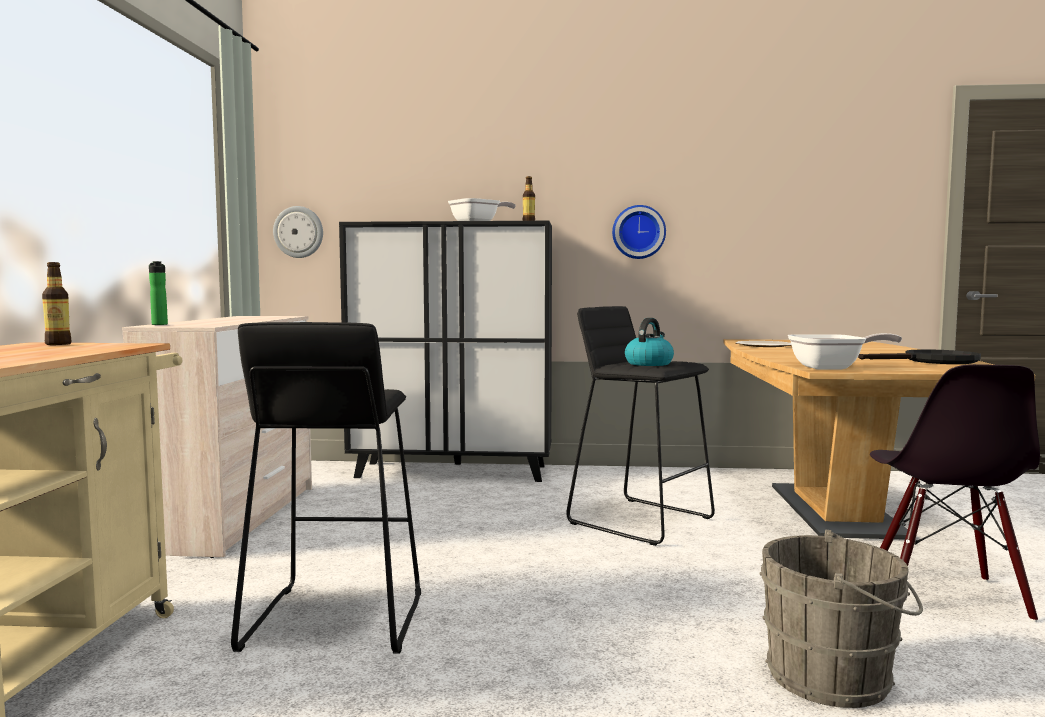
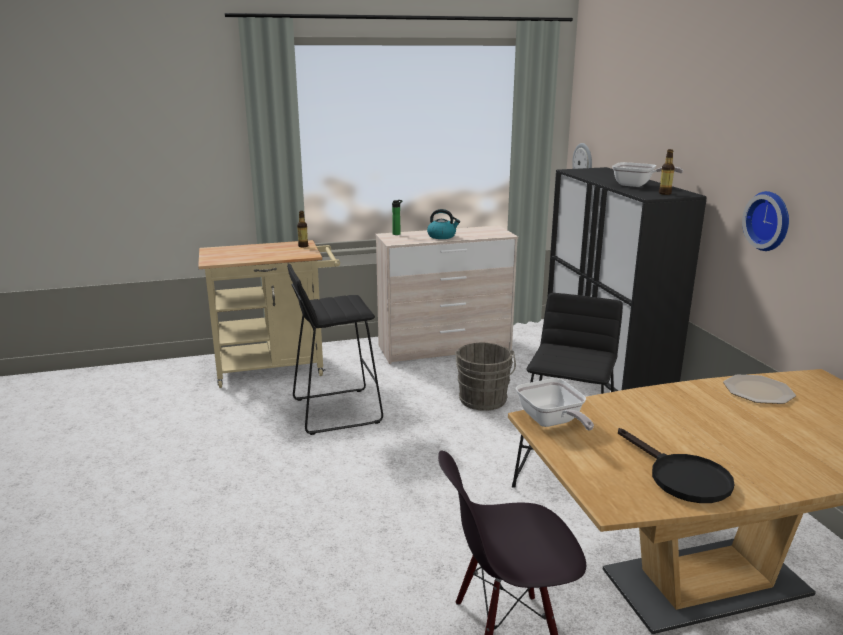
camera: 70 degrees right, 15 degrees up
kettle [625,318,674,366] -> kettle moved to [427,209,460,239]
grey bucket [759,530,923,708] -> grey bucket moved to [455,343,516,411]

